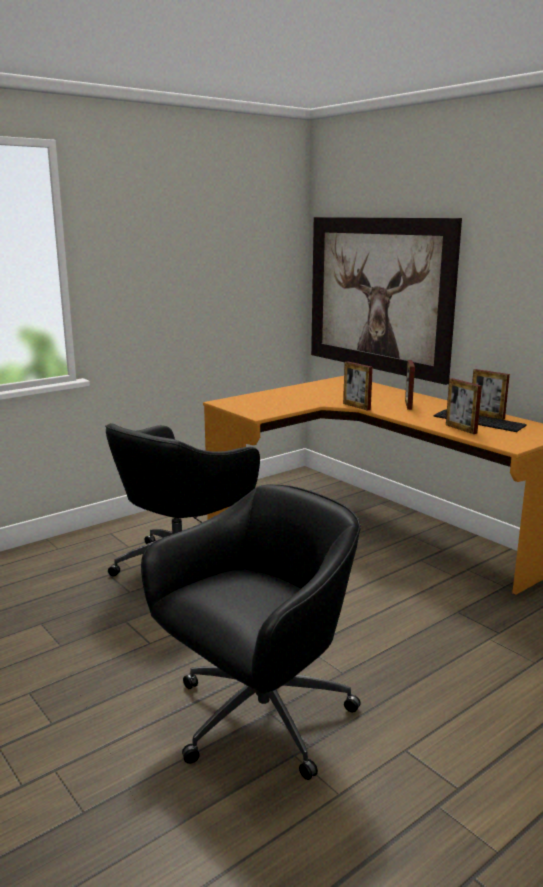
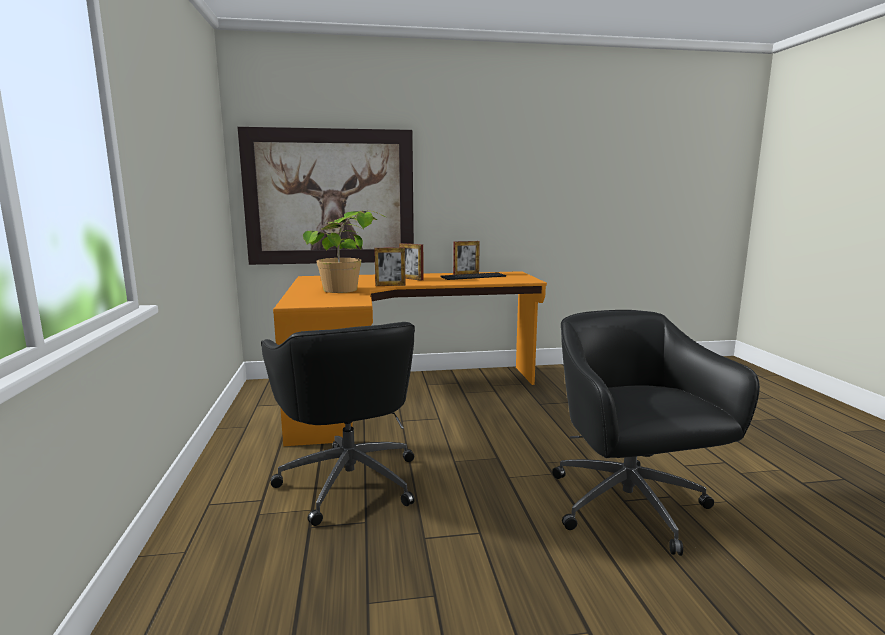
camera: 60 degrees left, 5 degrees down
picture frame [446,378,482,434] -> none
none -> potted plant [303,210,386,293]

